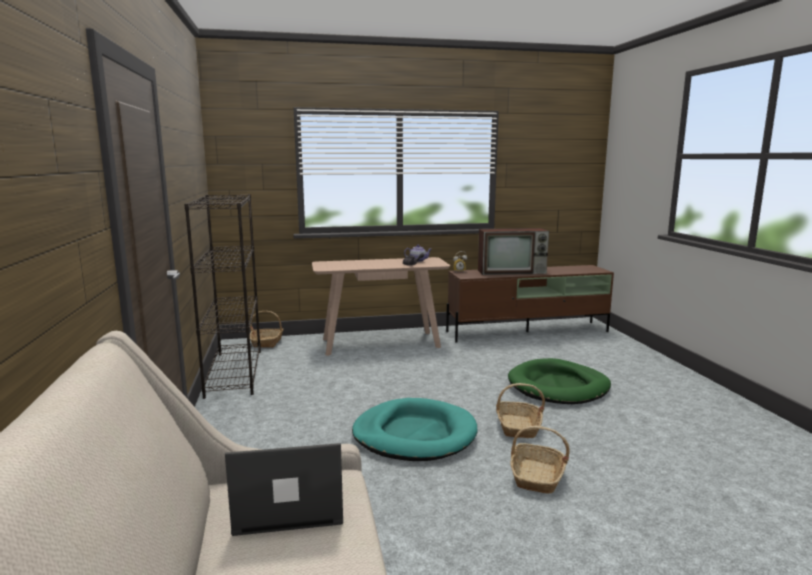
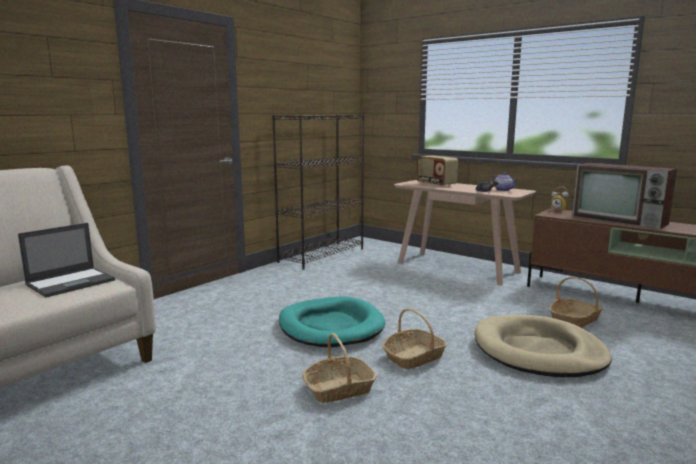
camera: 50 degrees right, 0 degrees up
laptop [225,443,343,536] -> laptop turned 90 degrees clockwise [18,223,115,297]
basket [250,311,283,348] -> basket moved to [549,277,603,328]
green dog bed [508,358,611,404] -> beige dog bed [475,315,612,377]
none -> radio [417,156,458,187]

